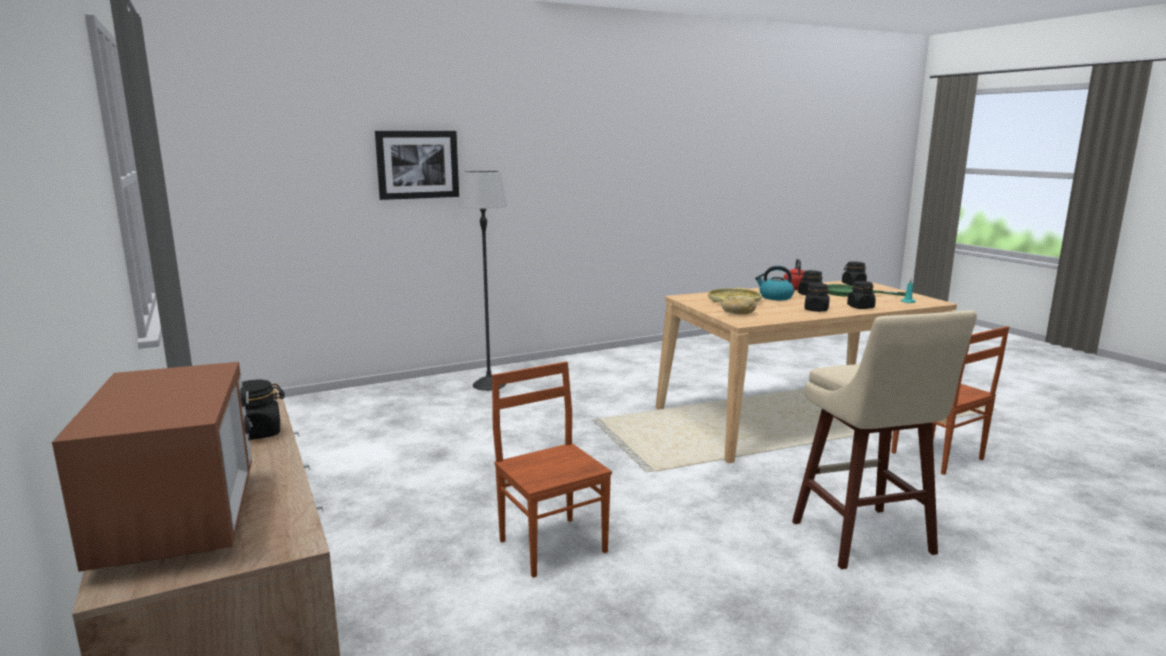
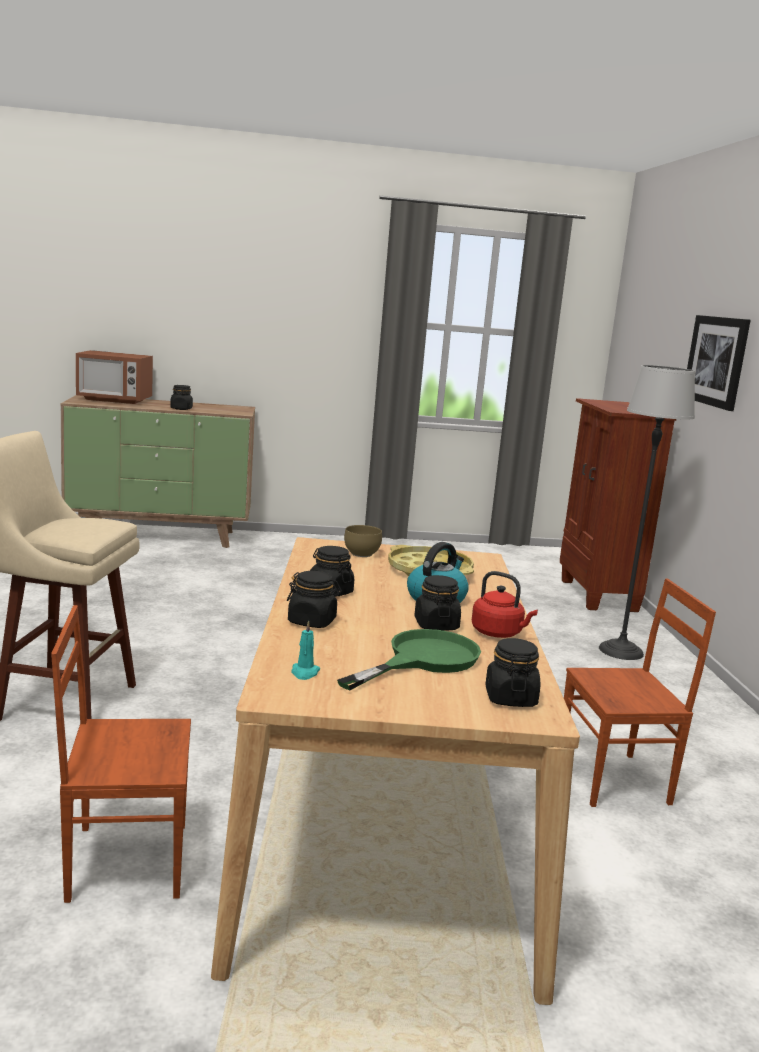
camera: 110 degrees right, 0 degrees up
brown chair [492,362,612,578] -> brown chair moved to [564,578,716,807]
bread [721,295,757,314] -> brown bowl [344,525,382,557]
none -> brown cabinet [560,398,676,612]

